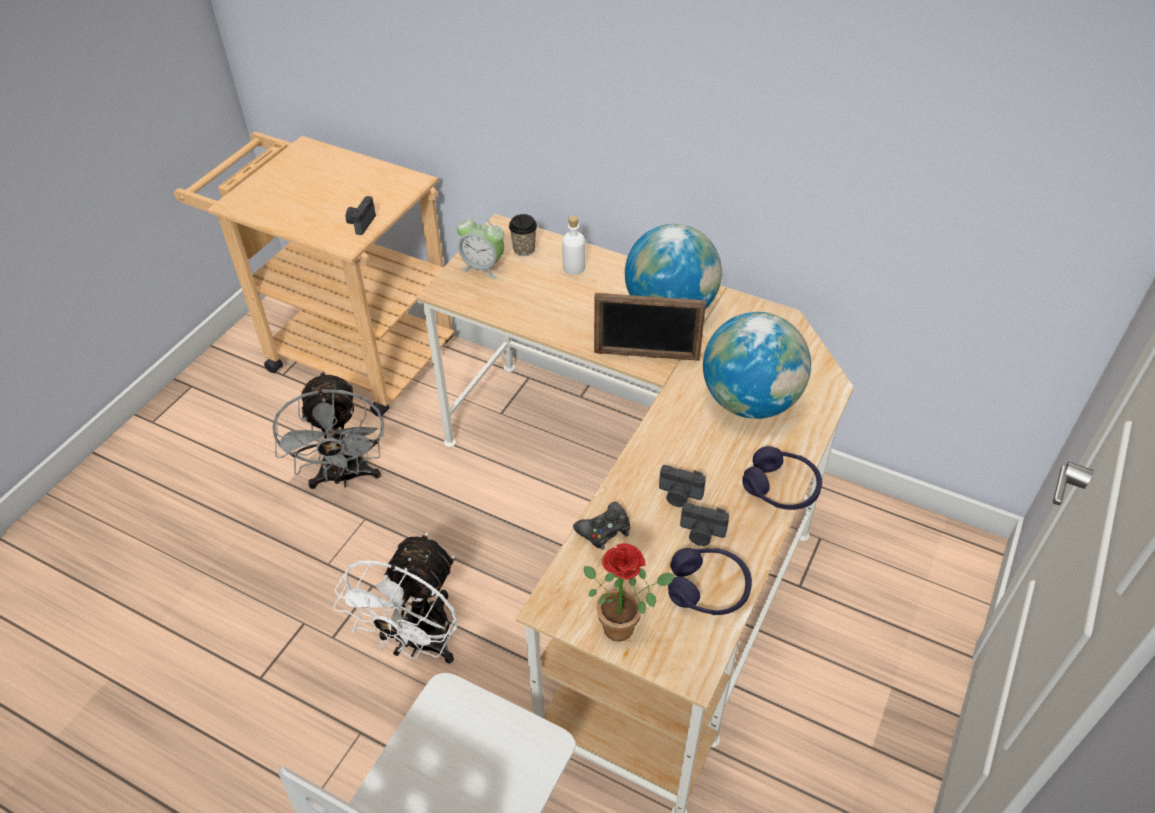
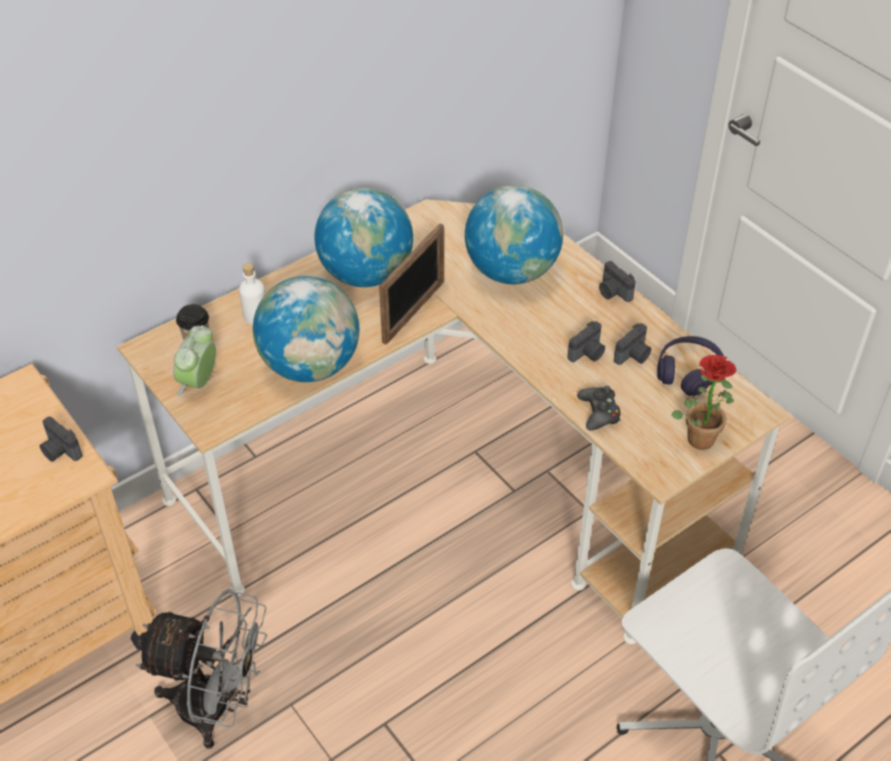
camera: 65 degrees left, 0 degrees up
white fan [333,532,458,664] -> none
alarm clock [457,215,504,279] -> alarm clock turned 150 degrees clockwise [173,325,216,397]
purple headphones [742,446,822,510] -> camera [599,261,636,302]
none -> globe [253,276,359,382]

